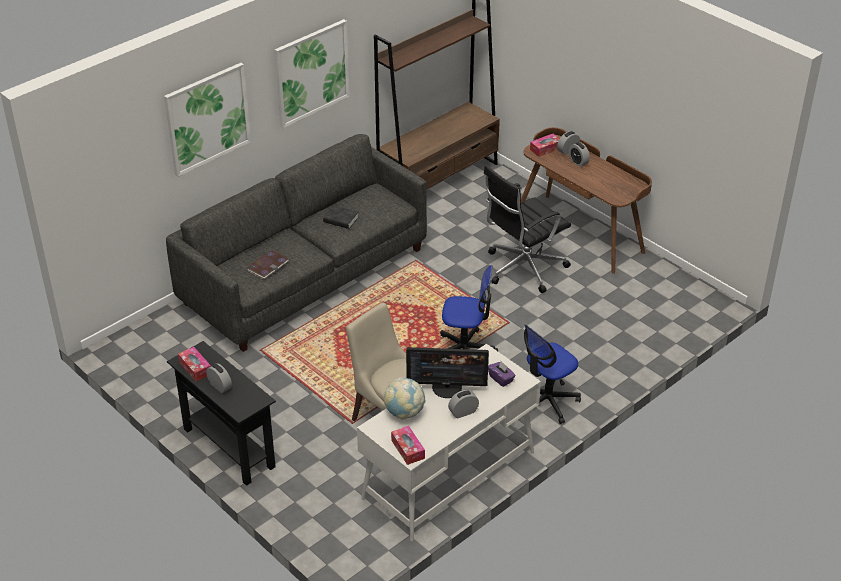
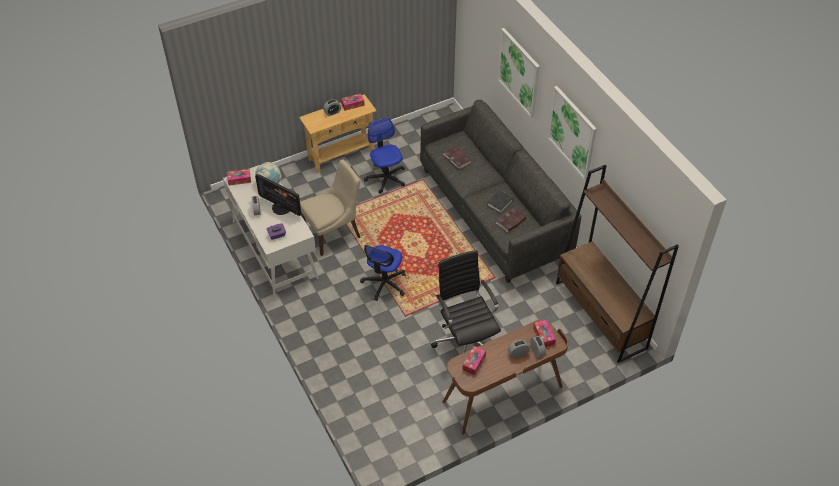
camera: 105 degrees right, 10 degrees up
black console table [167,341,276,486] -> beige console table [299,94,377,173]
monitor [406,347,489,398] -> monitor turned 75 degrees counterclockwise [255,174,302,216]
office chair [523,324,581,424] -> office chair moved to [364,117,405,194]
none -> tissue box [462,346,486,375]
none -> book [496,208,526,232]

